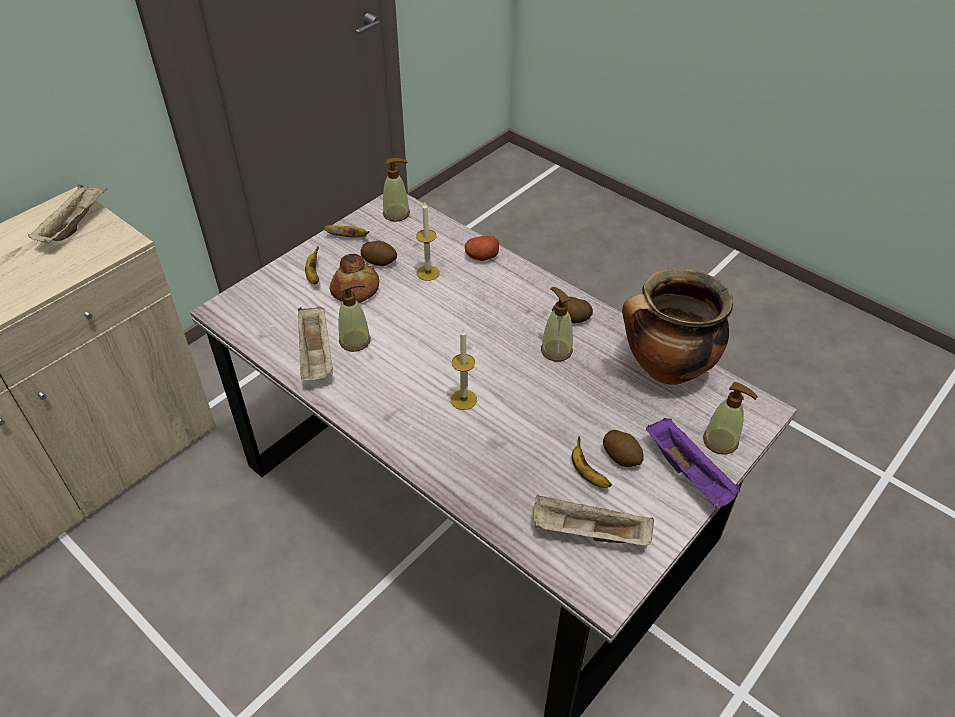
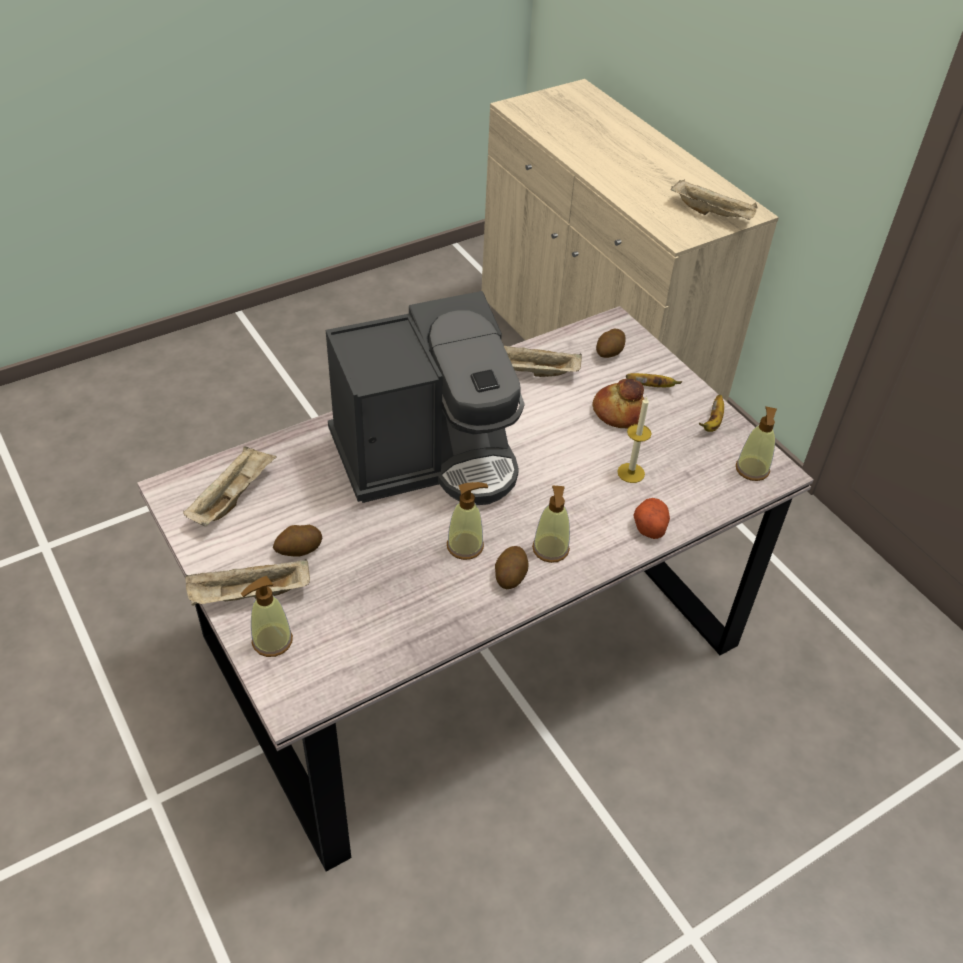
camera: 105 degrees right, 0 degrees up
soap dispenser [338,282,371,352] -> soap dispenser moved to [532,485,570,563]
potato [361,241,397,266] -> potato moved to [596,329,626,358]
candle [451,329,477,410] -> coffee machine [326,291,525,505]
banana [572,437,612,488] -> none
cooking pot [622,268,733,385] -> none
purple tray [646,418,740,508] -> beige tray [185,559,310,606]

